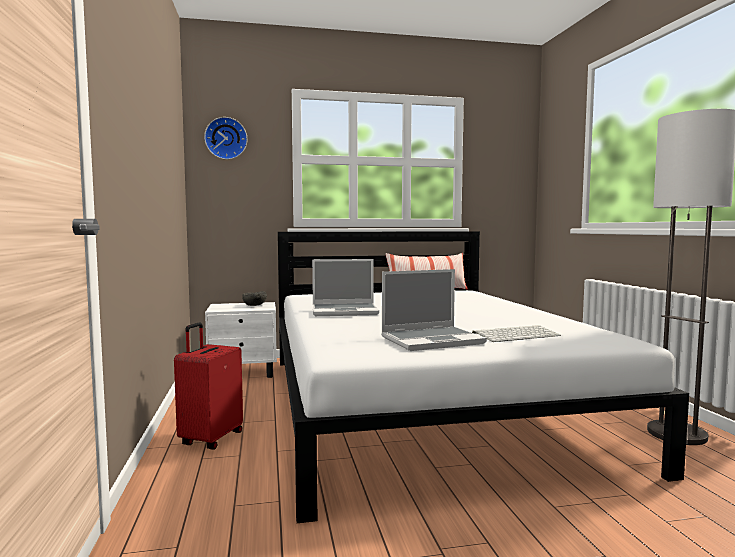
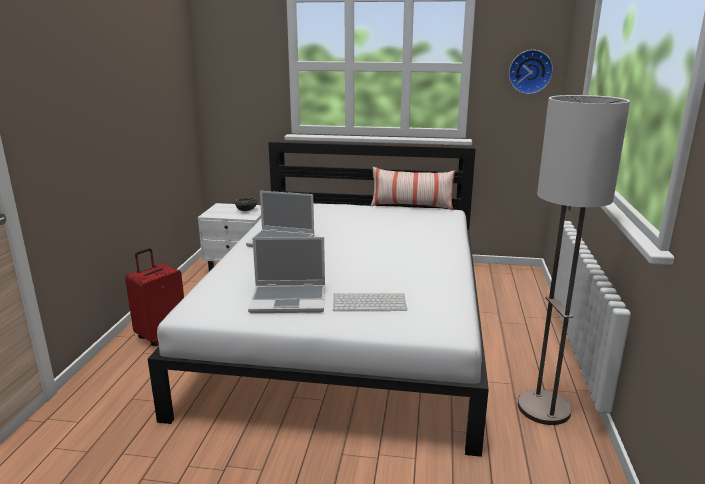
camera: 20 degrees right, 15 degrees up
wall clock [204,117,248,160] -> wall clock moved to [509,50,553,94]

